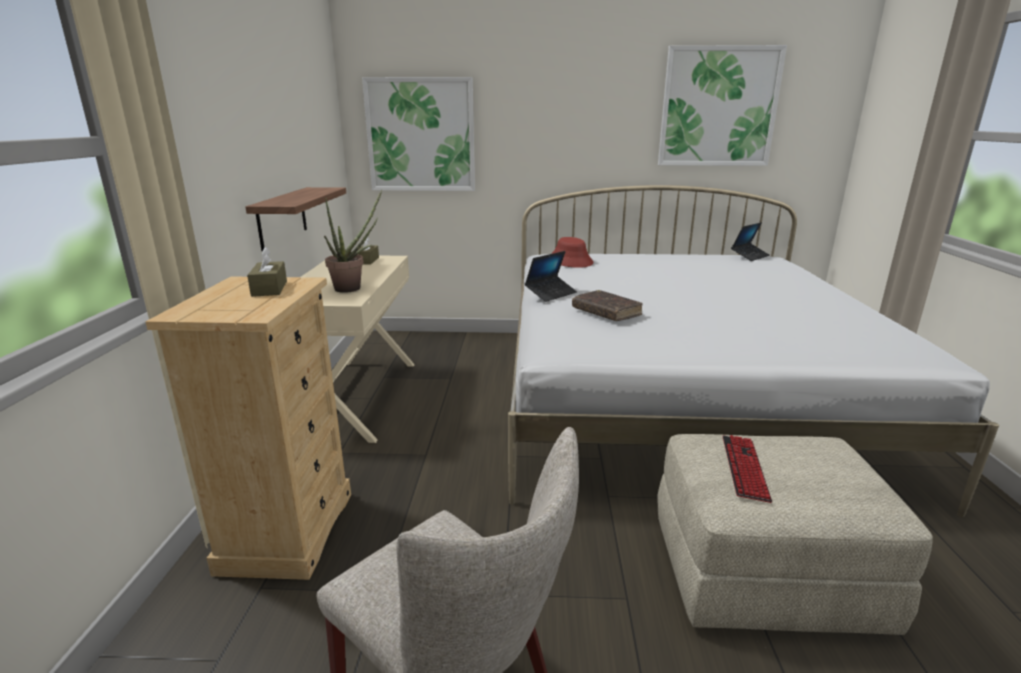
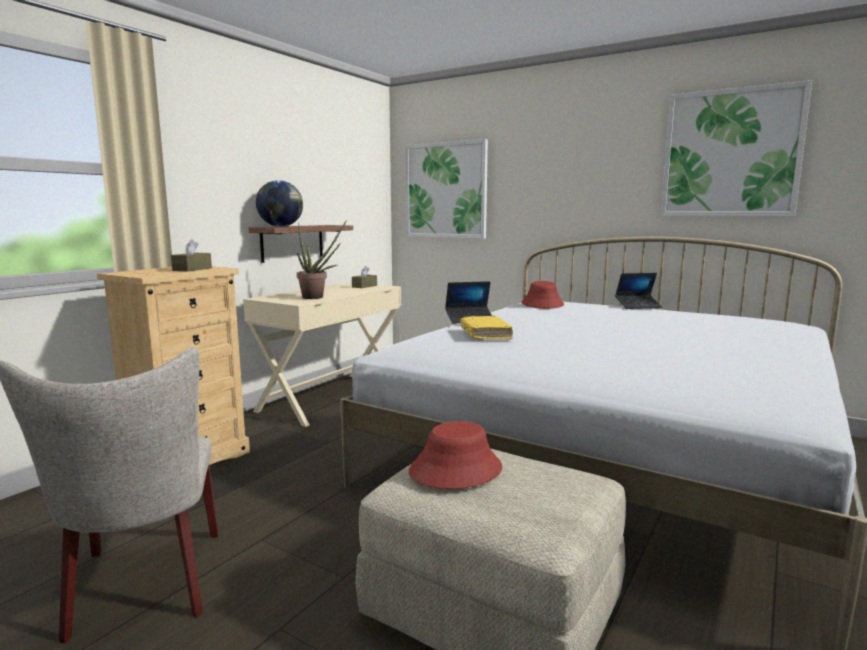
camera: 30 degrees right, 10 degrees down
brown book [572,290,643,321] -> yellow book [460,316,513,339]
keyboard [723,435,772,503] -> red hat [409,421,502,489]
laptop [731,222,770,261] -> laptop moved to [615,273,662,309]
none -> globe [256,180,303,227]

